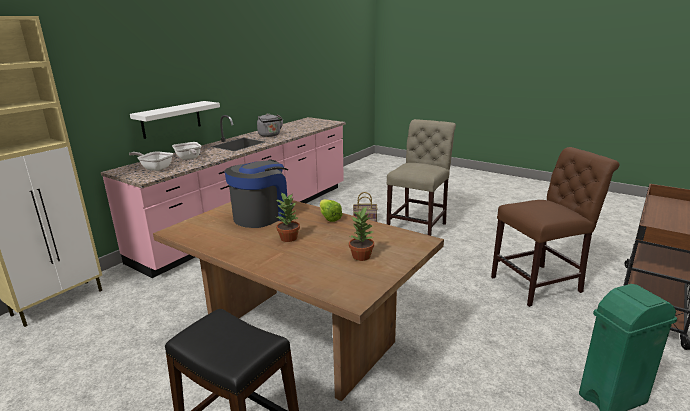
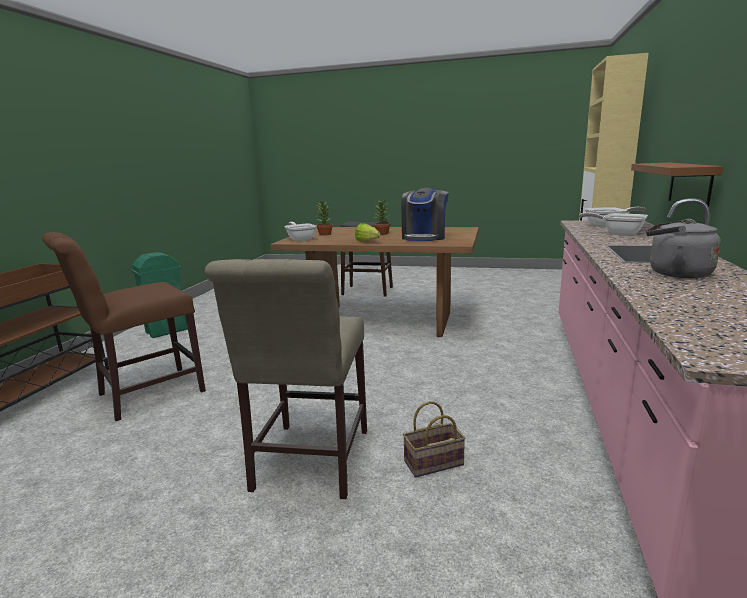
camera: 160 degrees right, 5 degrees down
white shelf [130,101,220,139] -> brown shelf [631,163,723,207]
none -> frying pan [284,222,317,242]

